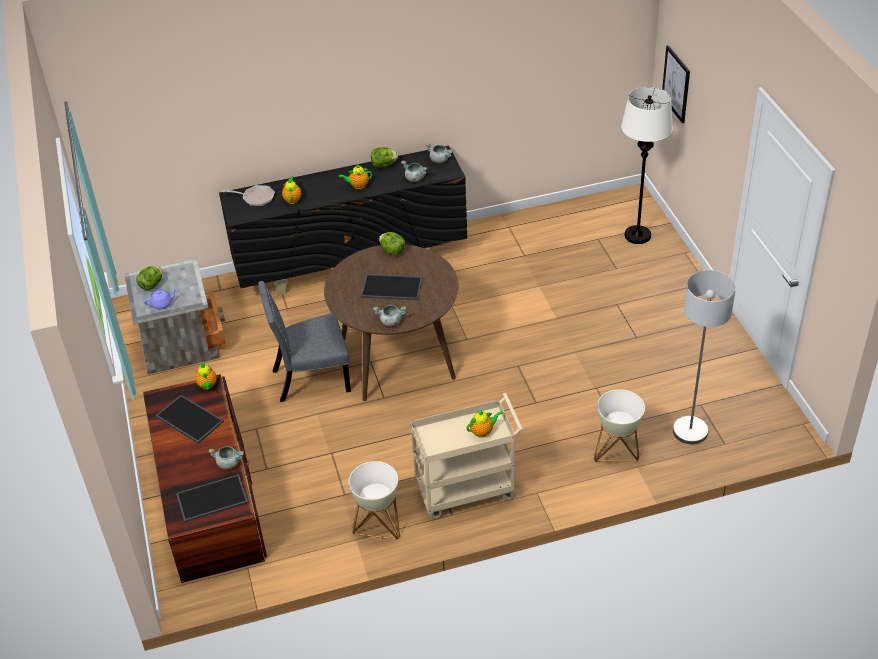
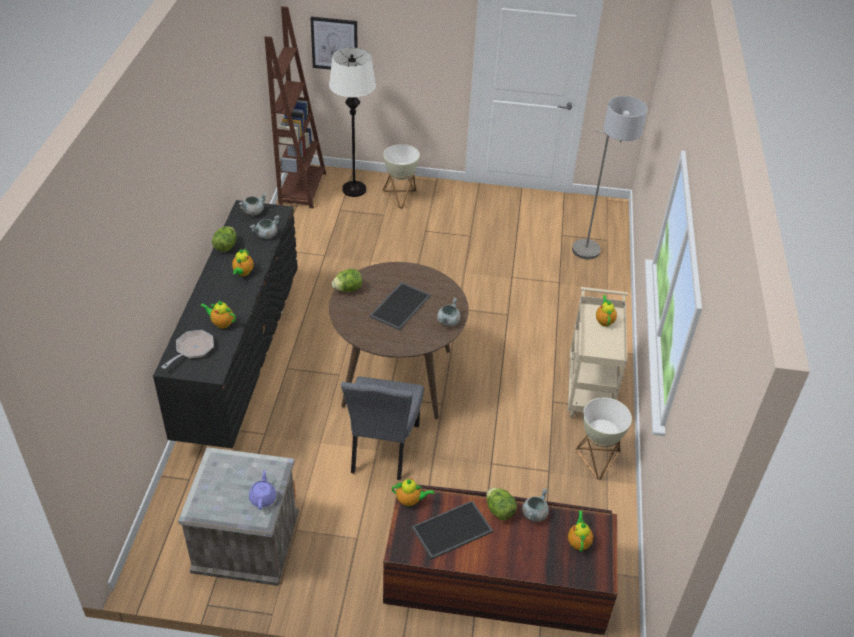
camera: 70 degrees left, 0 degrees up
lettuce [136,266,163,290] -> lettuce moved to [486,488,517,520]
tray [176,474,248,522] -> teapot [568,511,593,552]
planter [594,389,645,462] -> planter moved to [382,144,420,209]
none -> brown bookcase [265,6,326,208]

